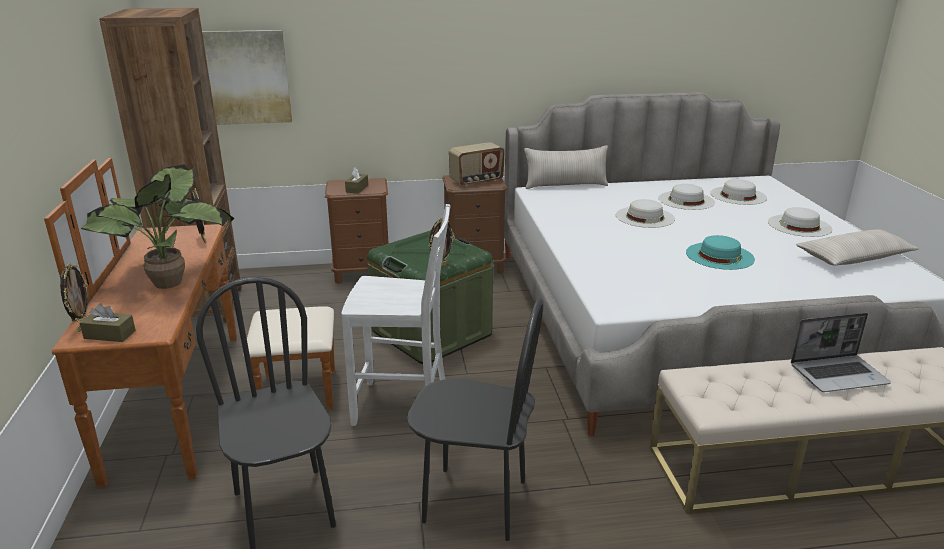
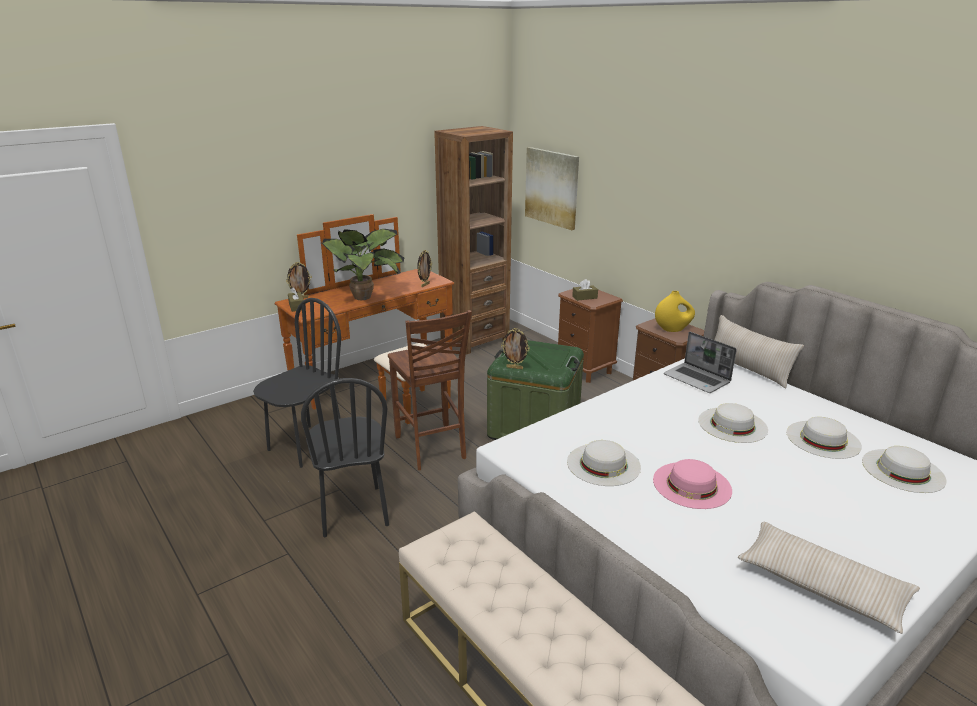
camera: 60 degrees right, 0 degrees up
white chair [341,204,451,426] -> brown chair [388,310,472,470]
radio [449,142,505,186] -> yellow vase [655,291,695,332]
turquoise hat [686,235,755,270] -> pink hat [653,459,732,509]
white hat [768,207,832,237] -> white hat moved to [567,440,641,486]
laptop [791,313,891,392] -> laptop moved to [664,332,737,393]

